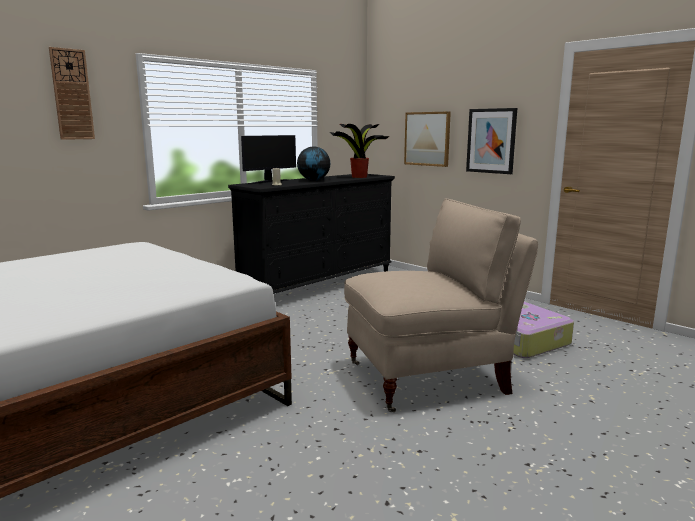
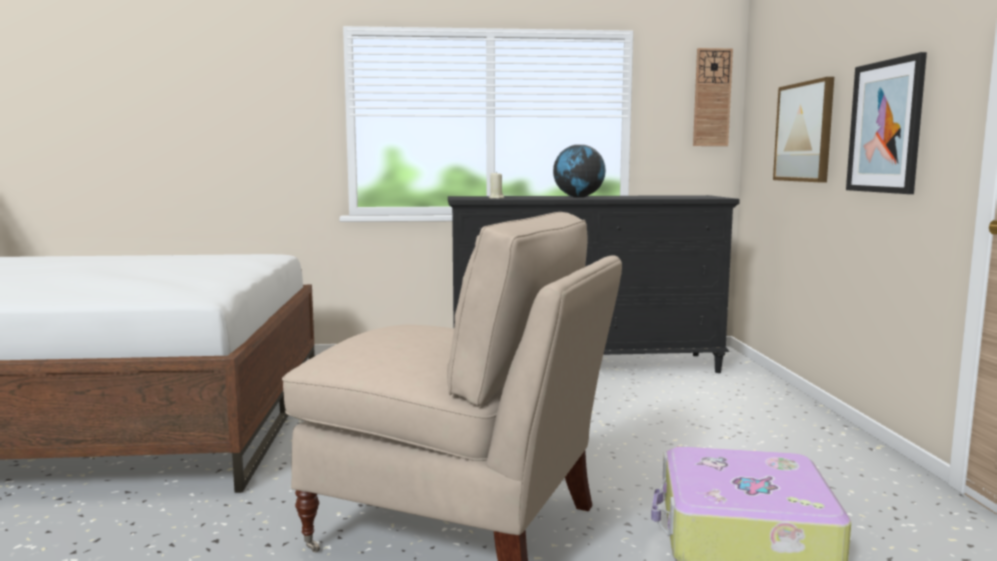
camera: 40 degrees right, 5 degrees down
wall clock [49,47,95,140] -> wall clock moved to [693,48,733,146]
monitor [241,135,296,184] -> none
potted plant [330,124,389,178] -> none

